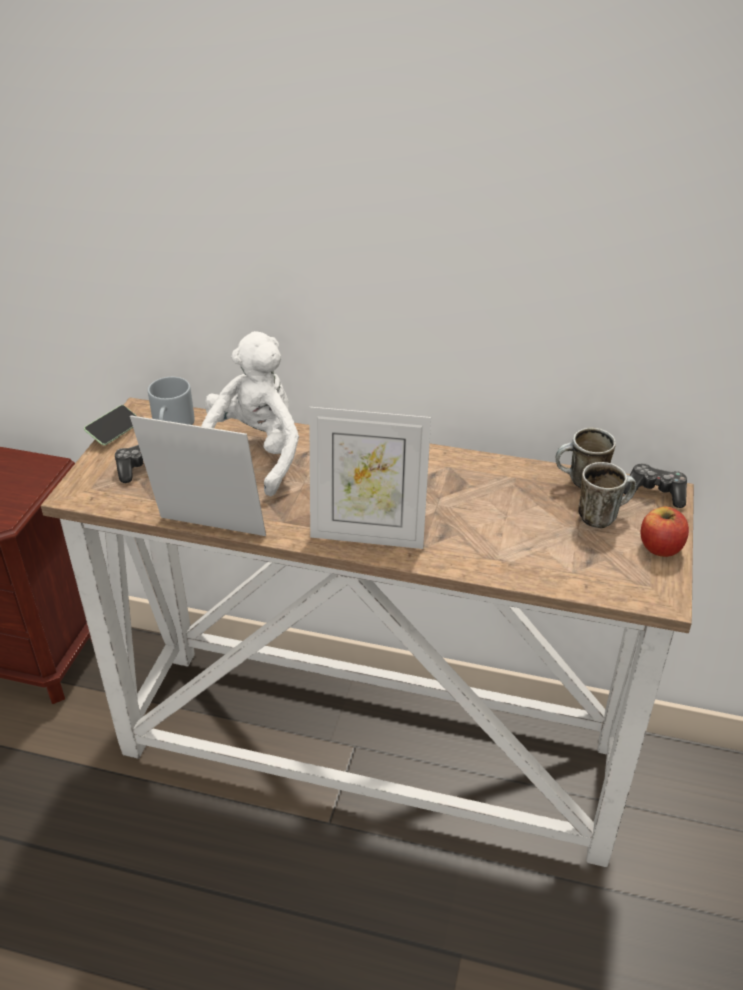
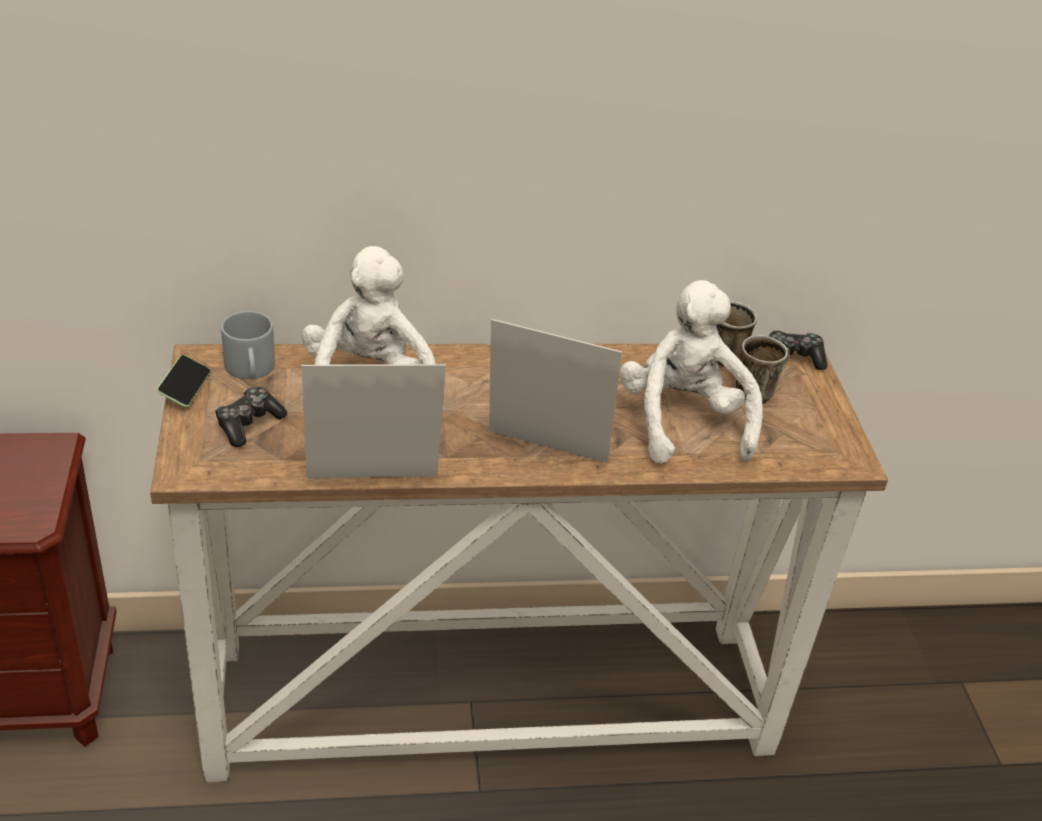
camera: 25 degrees left, 0 degrees up
picture frame [309,407,431,549] -> picture frame turned 150 degrees counterclockwise [489,319,622,463]
apple [641,507,689,557] -> none
none -> white plush toy [620,280,763,464]

